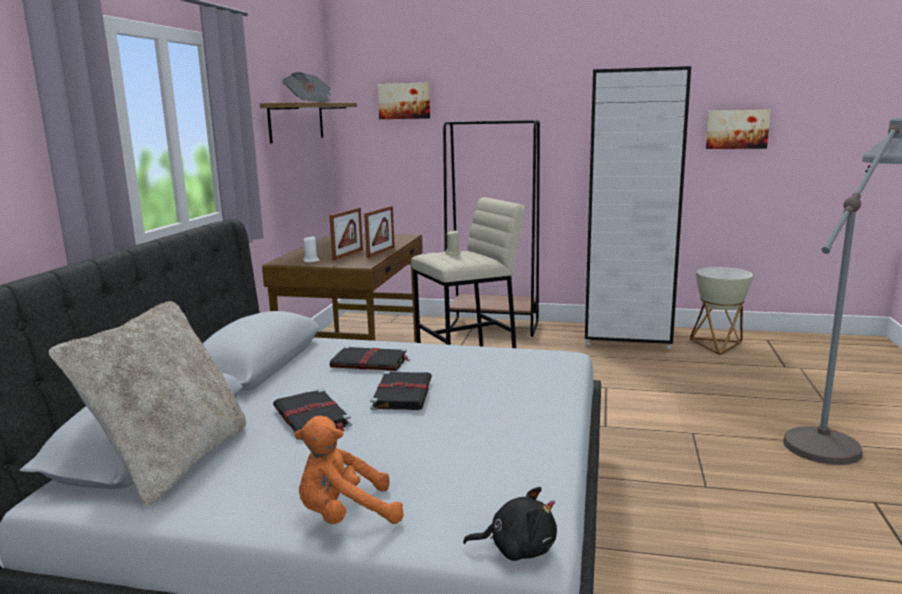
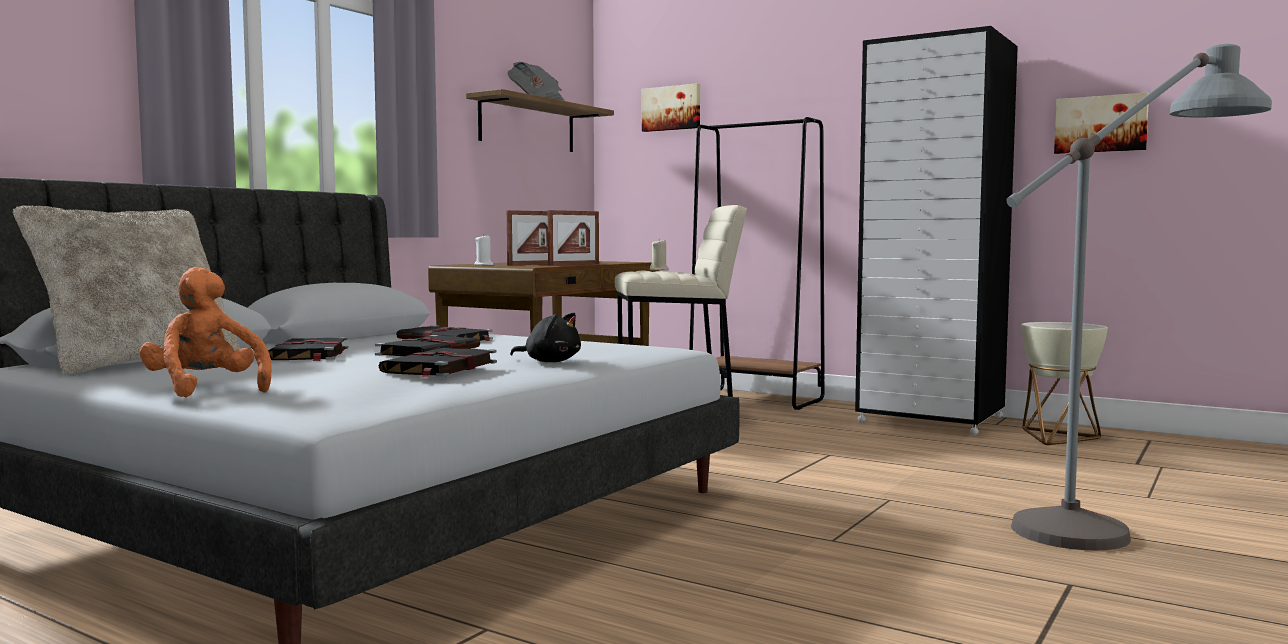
camera: 20 degrees right, 10 degrees down
orange plush toy [294,416,404,524] -> orange plush toy turned 45 degrees clockwise [139,267,272,397]
black plush toy [463,487,557,561] -> black plush toy moved to [510,313,581,362]
none -> black book [379,348,497,378]

